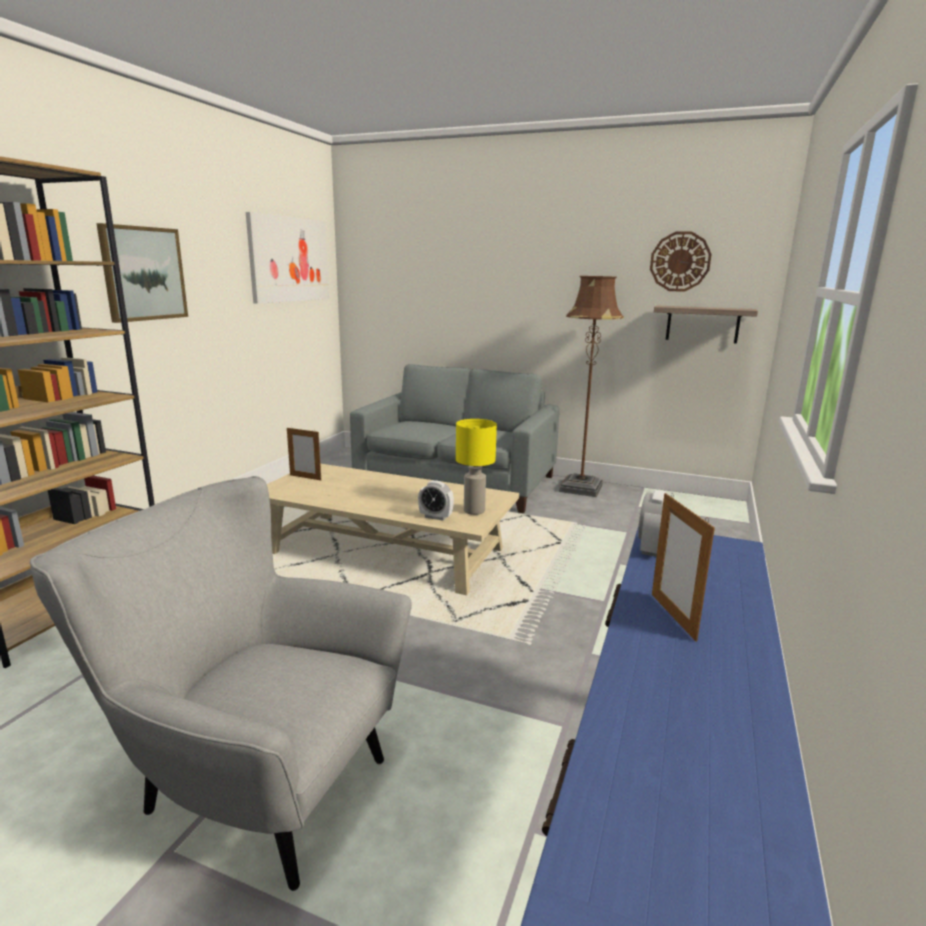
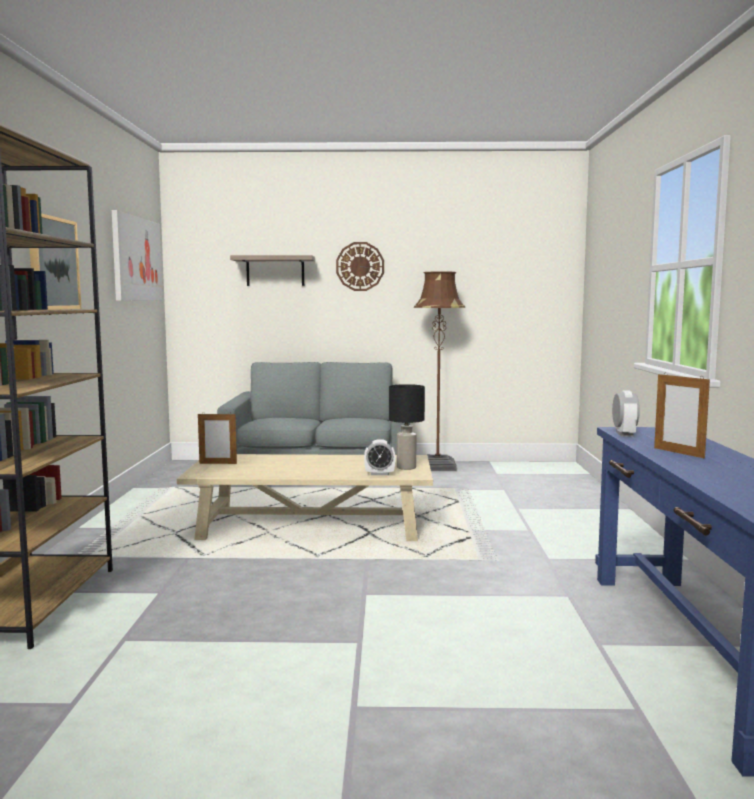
camera: 20 degrees left, 10 degrees down
grey armchair [30,476,412,891] -> none
yellow table lamp [456,419,497,515] -> black table lamp [389,384,425,470]
wall clock [650,231,712,292] -> wall clock moved to [336,242,384,291]
shelf [654,306,758,344] -> shelf moved to [230,255,315,286]

